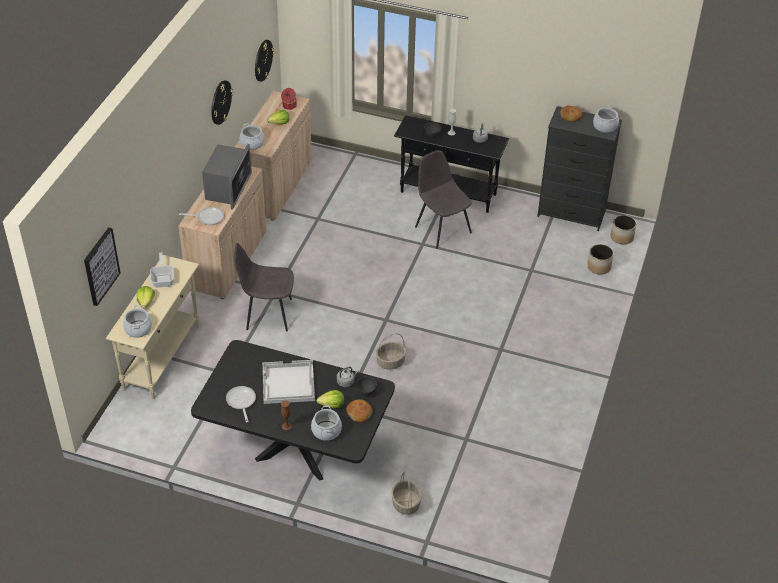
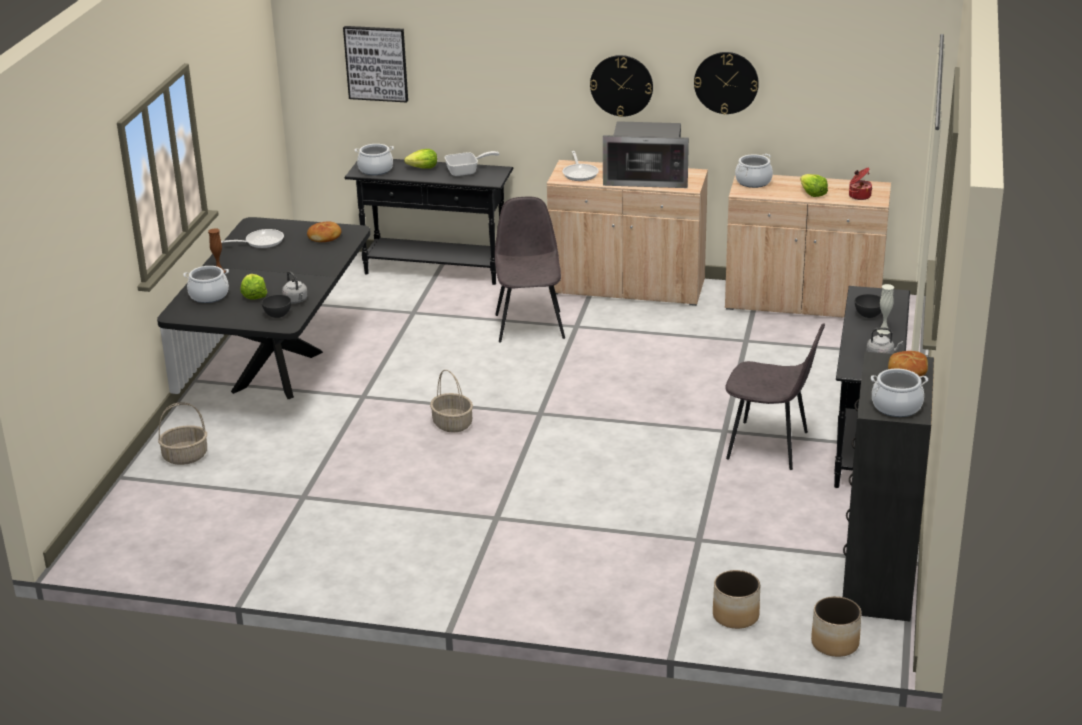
camera: 85 degrees right, 15 degrees down
beige console table [106,255,199,399] -> black console table [344,159,513,285]
wall clock [255,40,274,82] -> wall clock moved to [590,55,653,117]
white tray [263,360,315,404] -> none
bread [347,399,373,423] -> bread moved to [307,222,341,242]
grey chair [415,150,472,249] -> grey chair turned 60 degrees clockwise [725,323,825,470]

